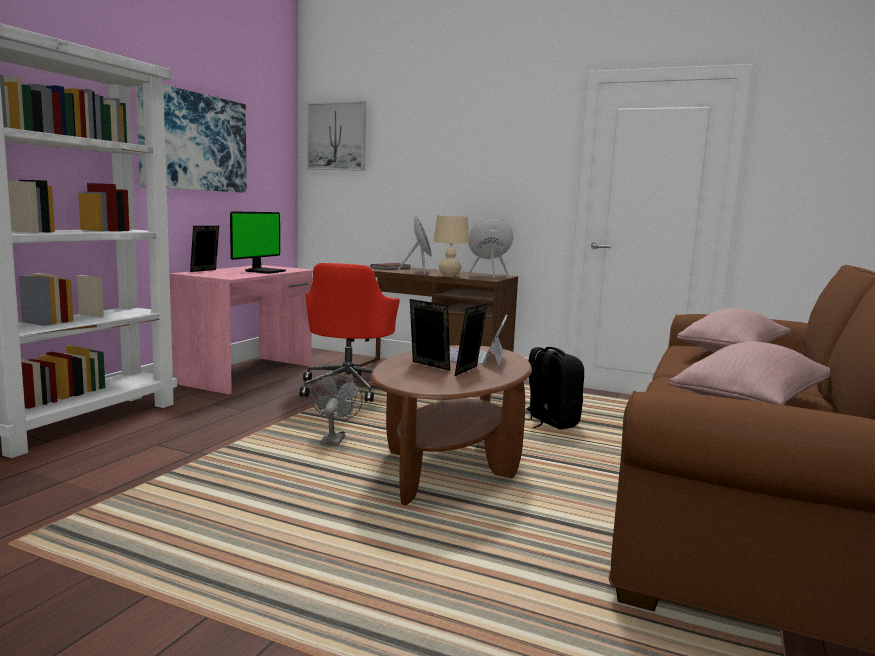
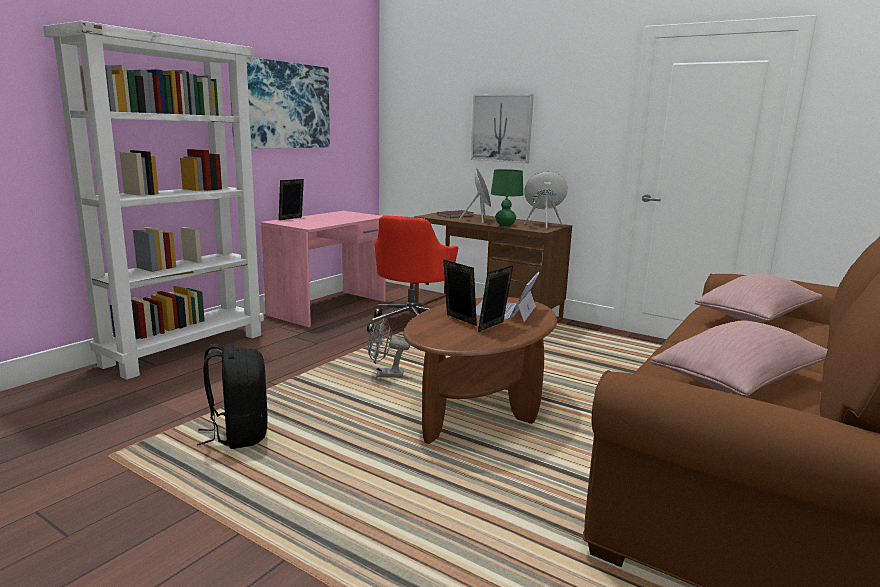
camera: 10 degrees right, 5 degrees up
monitor [230,211,286,274] -> none
picture [307,101,366,171] -> picture moved to [471,94,534,163]
grey fan [311,373,363,446] -> grey fan turned 105 degrees counterclockwise [368,319,410,378]
beige table lamp [434,216,469,277] -> green table lamp [491,169,523,227]
black backpack [525,347,584,430] -> black backpack moved to [197,344,268,449]

